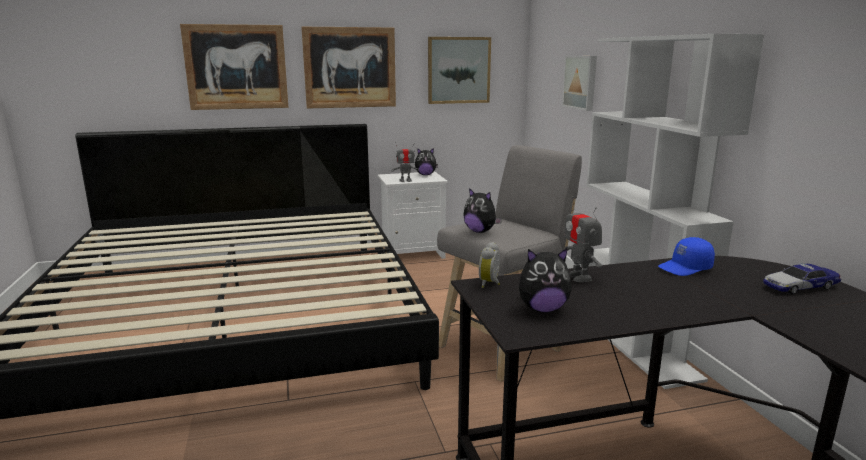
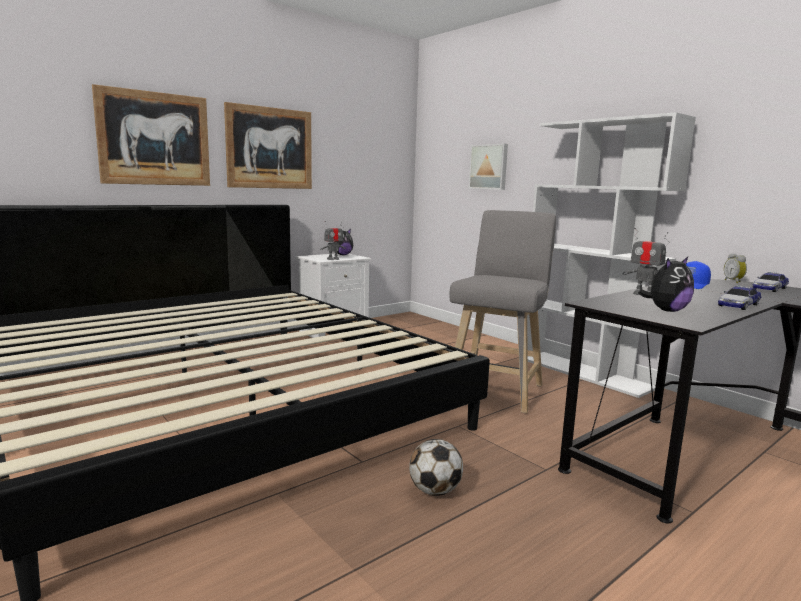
camera: 25 degrees left, 5 degrees down
picture [428,37,491,104] -> none
plush toy [463,188,502,233] -> none
alarm clock [479,242,500,288] -> alarm clock moved to [724,253,747,283]
none -> football [409,439,463,496]
none -> toy car [718,285,762,310]

